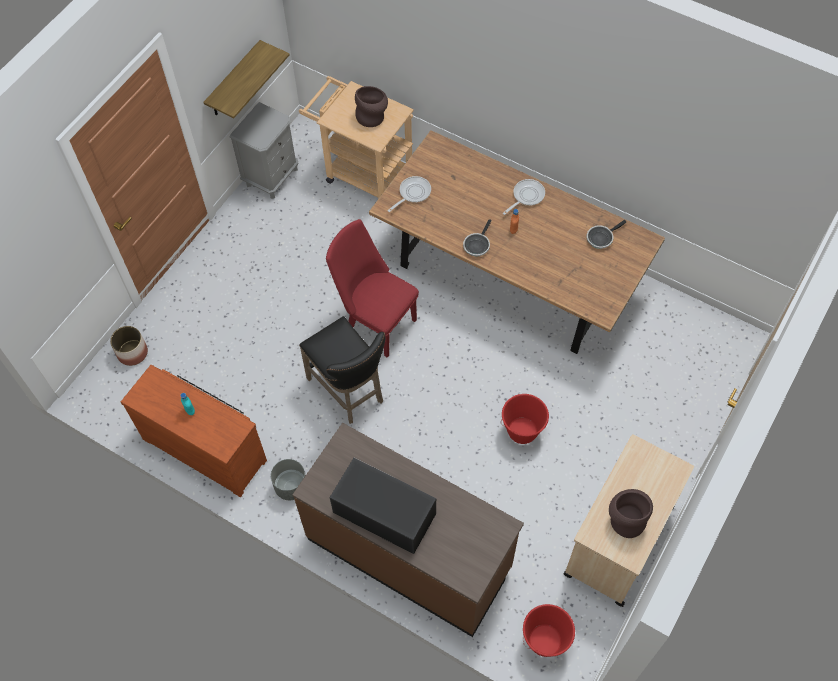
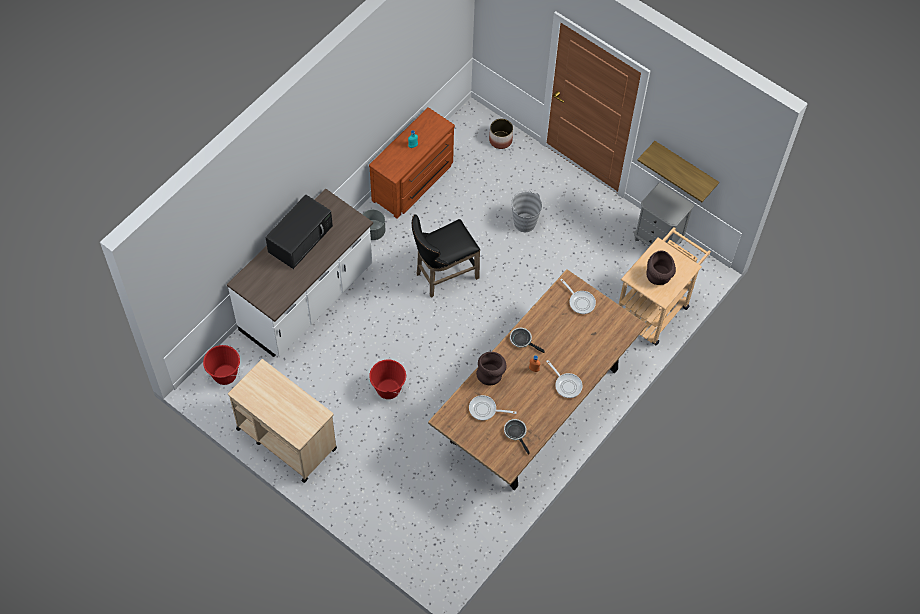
camera: 95 degrees right, 0 degrees up
brown counter [292,423,524,637] -> white counter [227,189,373,357]
red chair [326,219,419,358] -> none
brown vase [609,489,653,538] -> brown vase moved to [476,352,506,385]
none -> frying pan [469,395,517,421]
none -> grey bucket [511,190,542,232]

